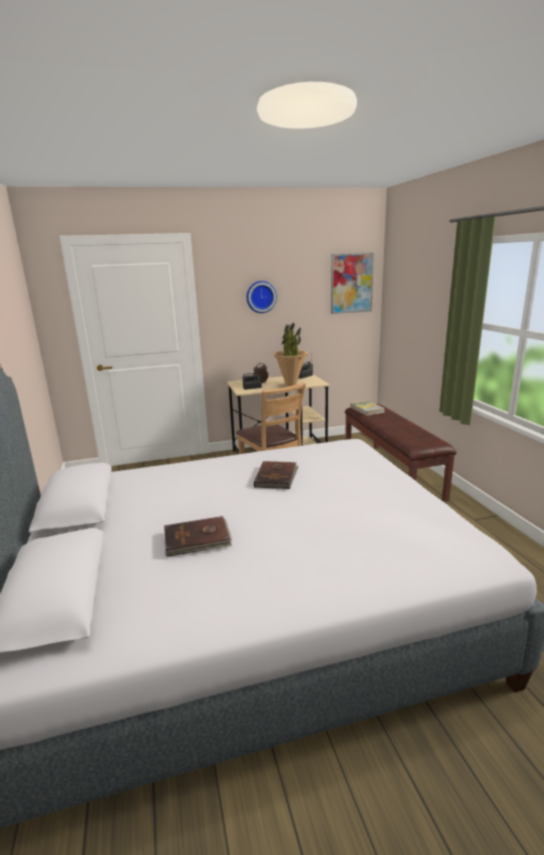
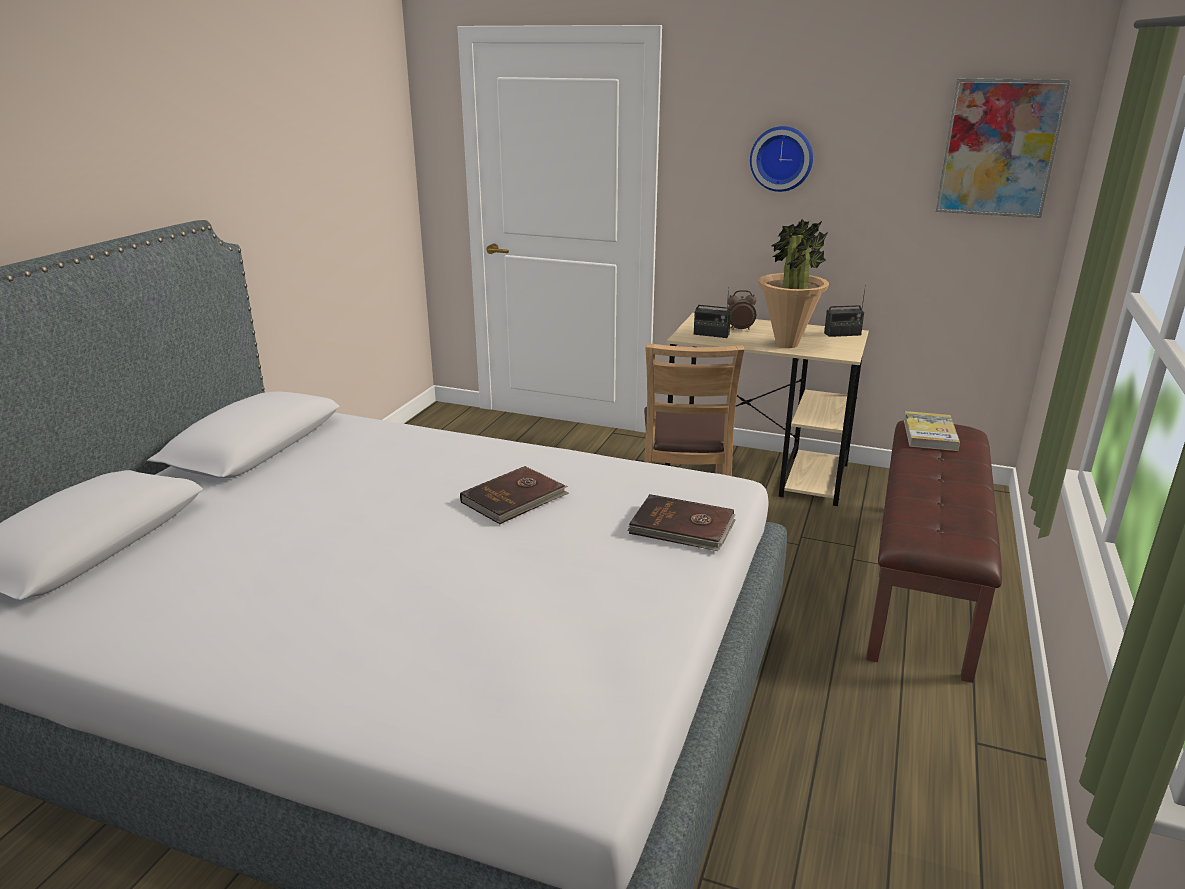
camera: 35 degrees right, 5 degrees up
brown book [164,516,232,557] -> brown book moved to [627,494,736,551]

